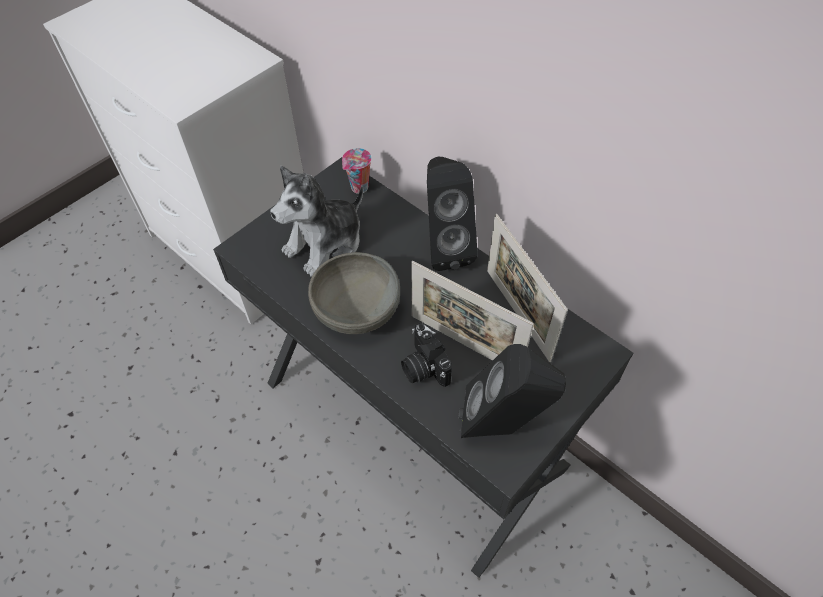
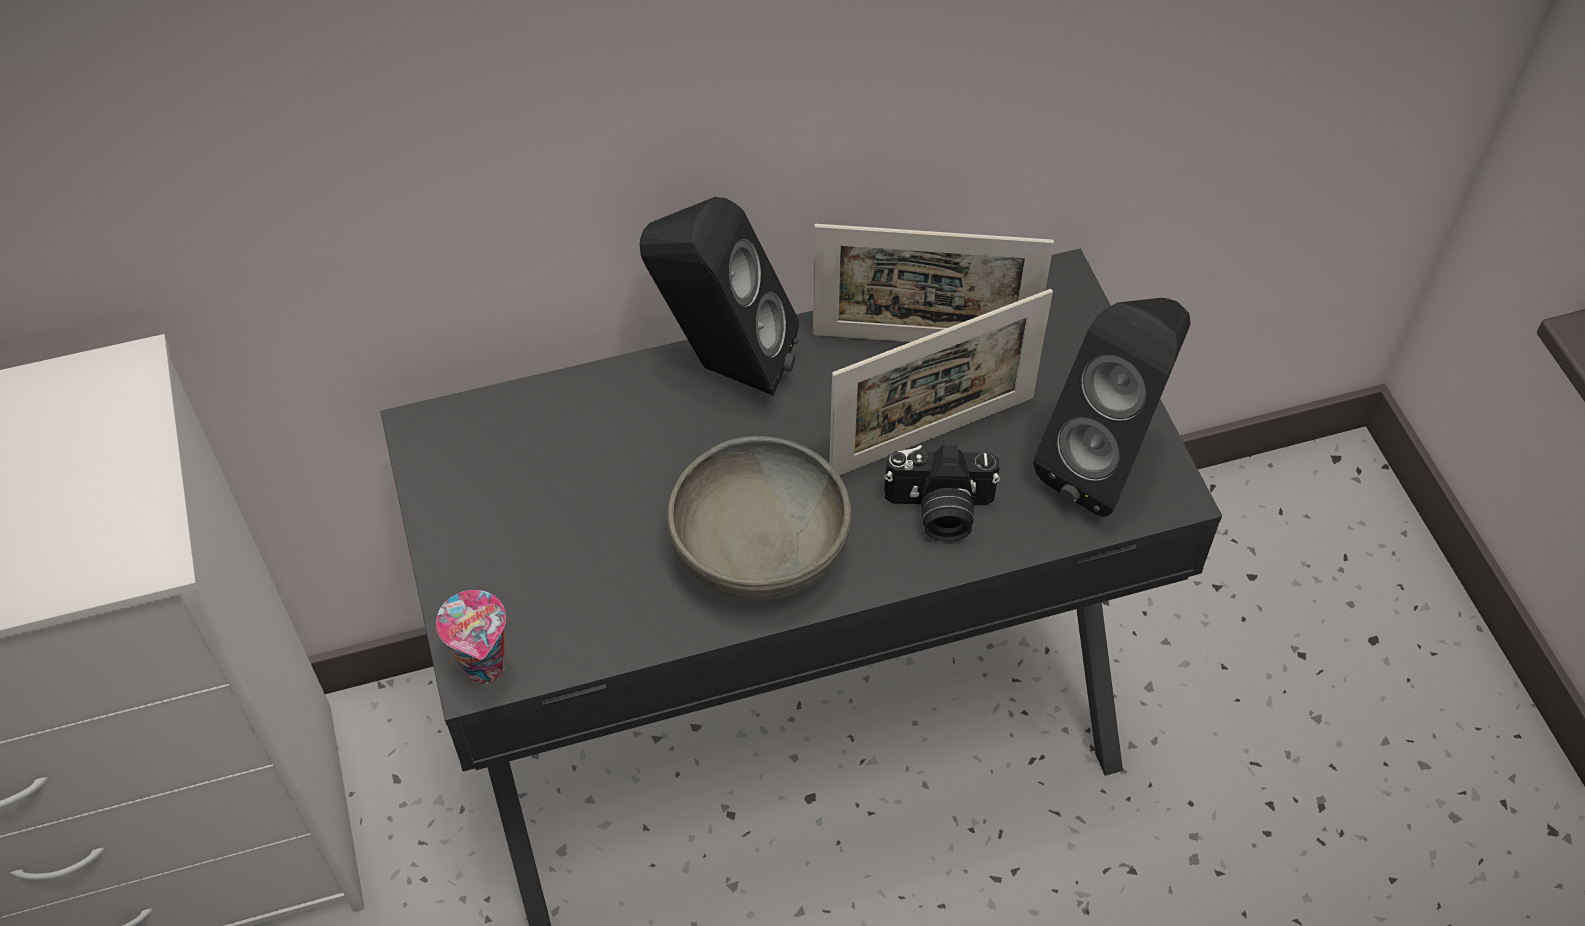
camera: 60 degrees left, 0 degrees up
plush toy [270,166,363,277] -> none
cup [342,148,372,194] -> cup moved to [436,590,506,685]

